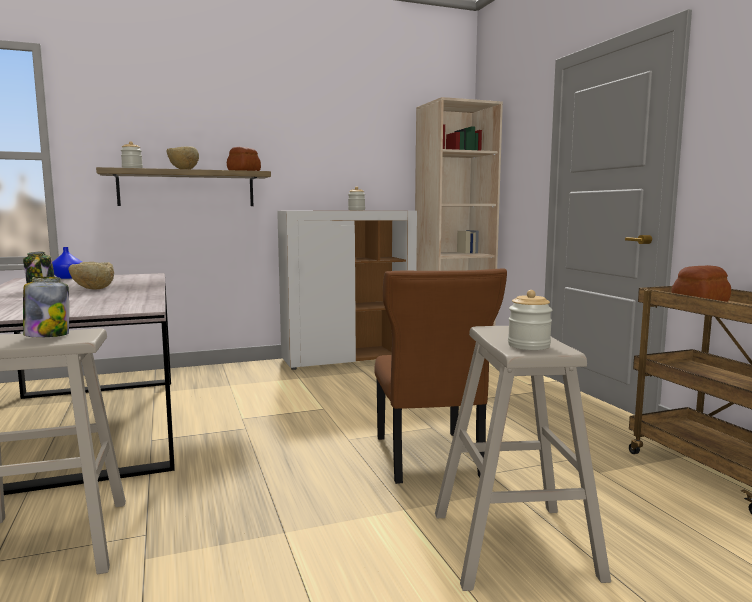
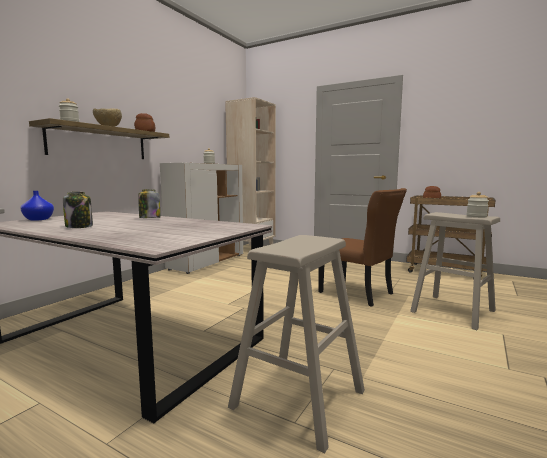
camera: 40 degrees left, 0 degrees up
jar [23,277,69,337] -> jar moved to [138,189,160,218]
beige bowl [68,262,114,290] -> none

